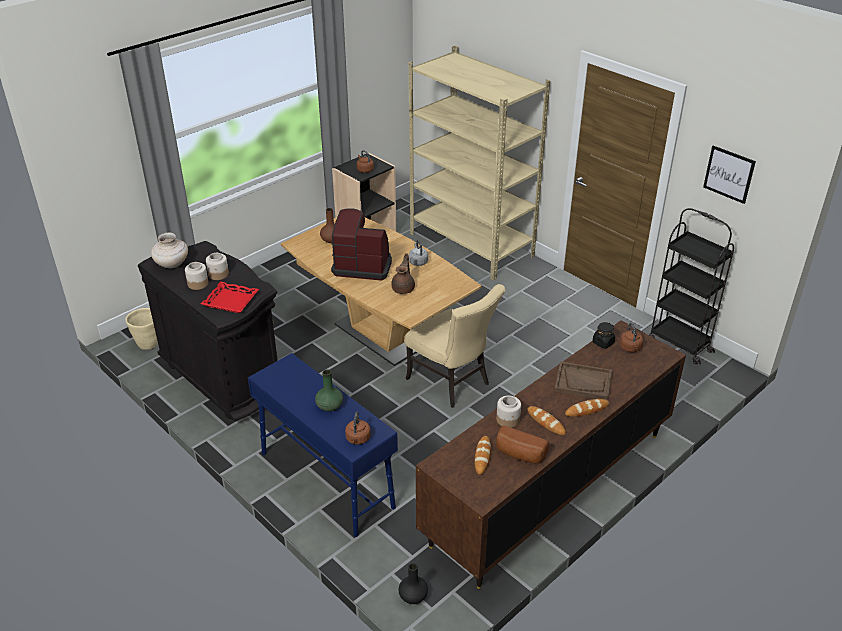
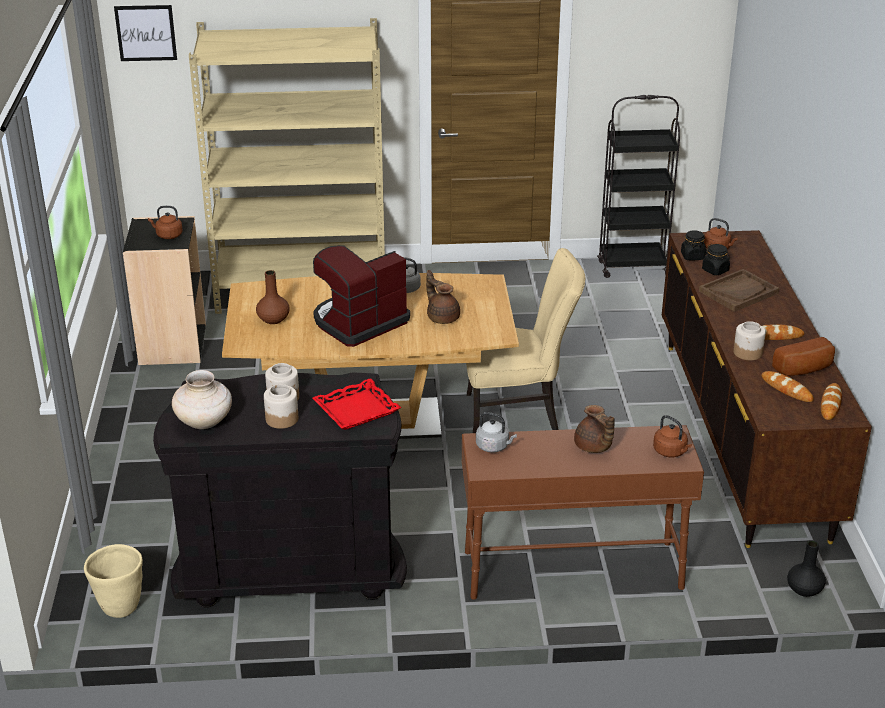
camera: 50 degrees left, 5 degrees down
blue console table [248,353,398,537] -> brown console table [462,425,704,600]
green vase [315,369,343,411] -> brown teapot [574,405,615,453]
bread [565,399,609,417] -> bread moved to [821,383,842,420]
picture [703,146,756,204] -> picture moved to [114,5,177,61]
none -> grey kettle [476,412,517,453]
none -> black jar [702,244,730,275]

